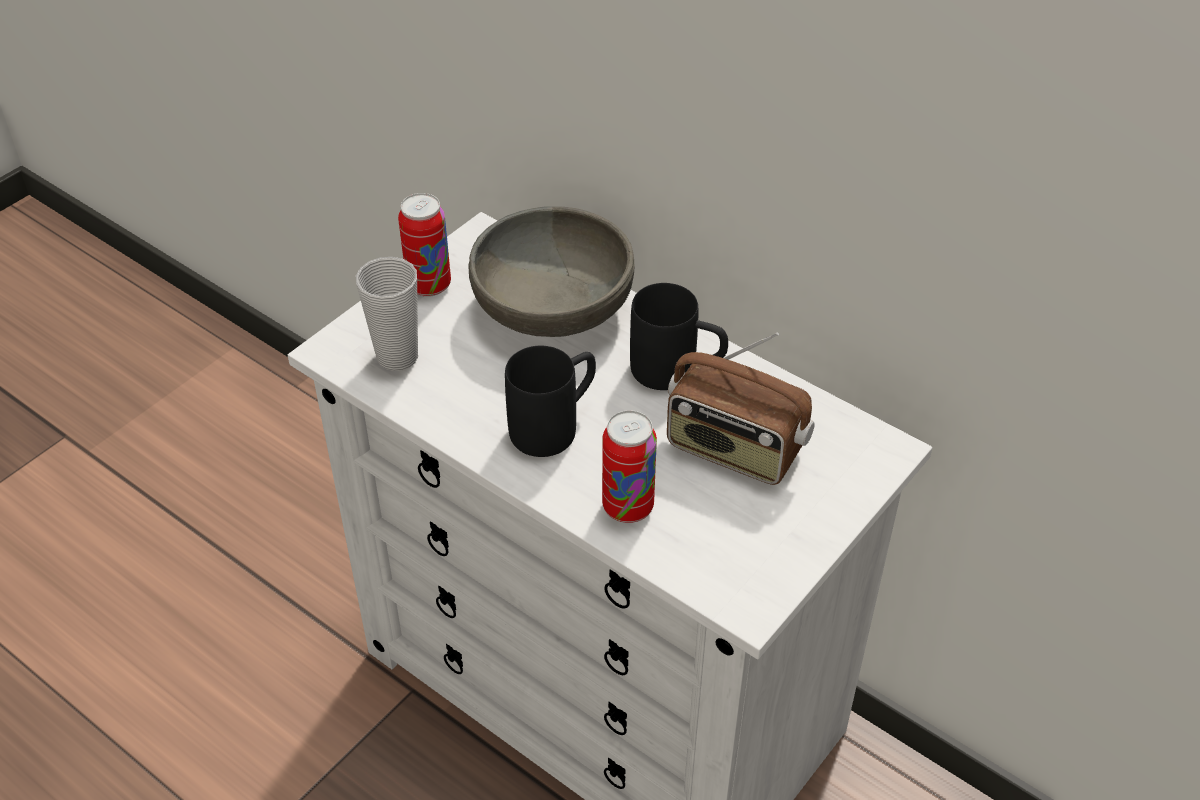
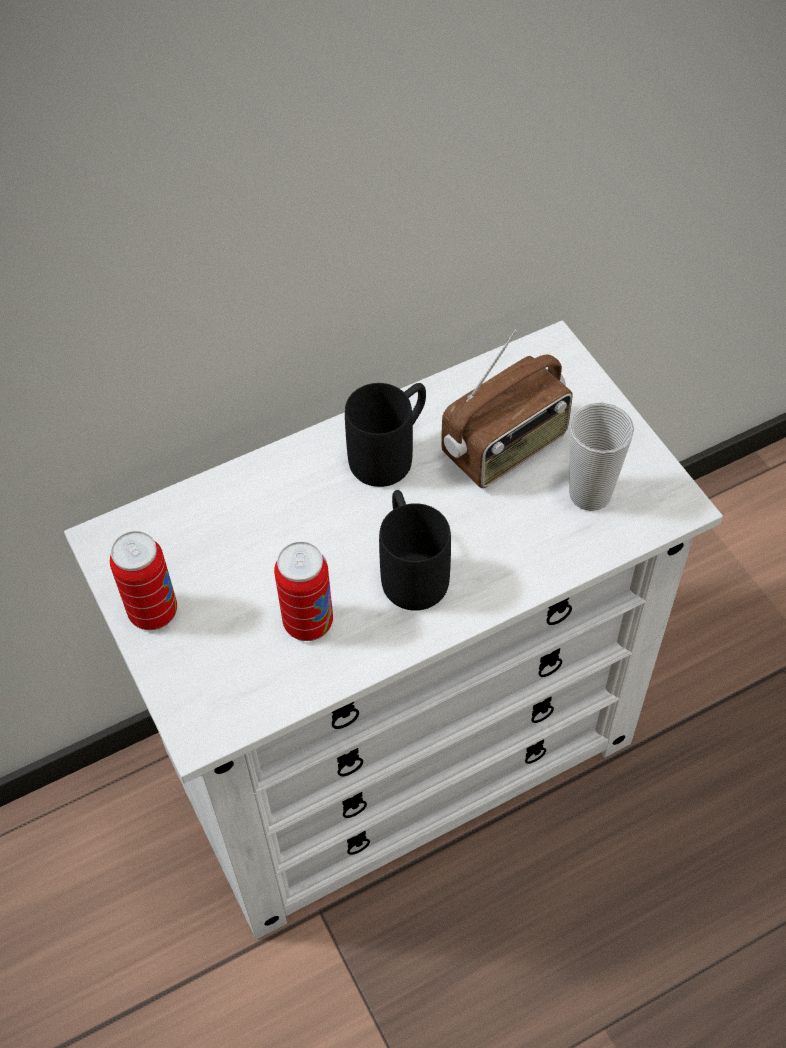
camera: 65 degrees left, 10 degrees up
cup [356,257,418,371] -> cup moved to [569,403,634,511]
grey bowl [468,206,634,337] -> none
can [602,410,657,523] -> can moved to [274,542,333,641]

